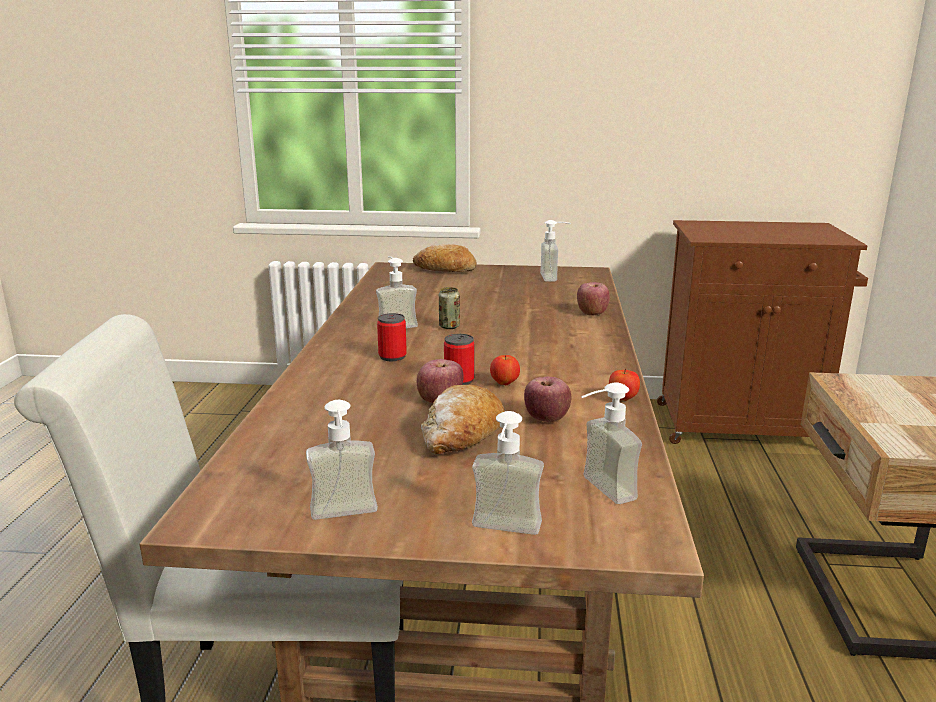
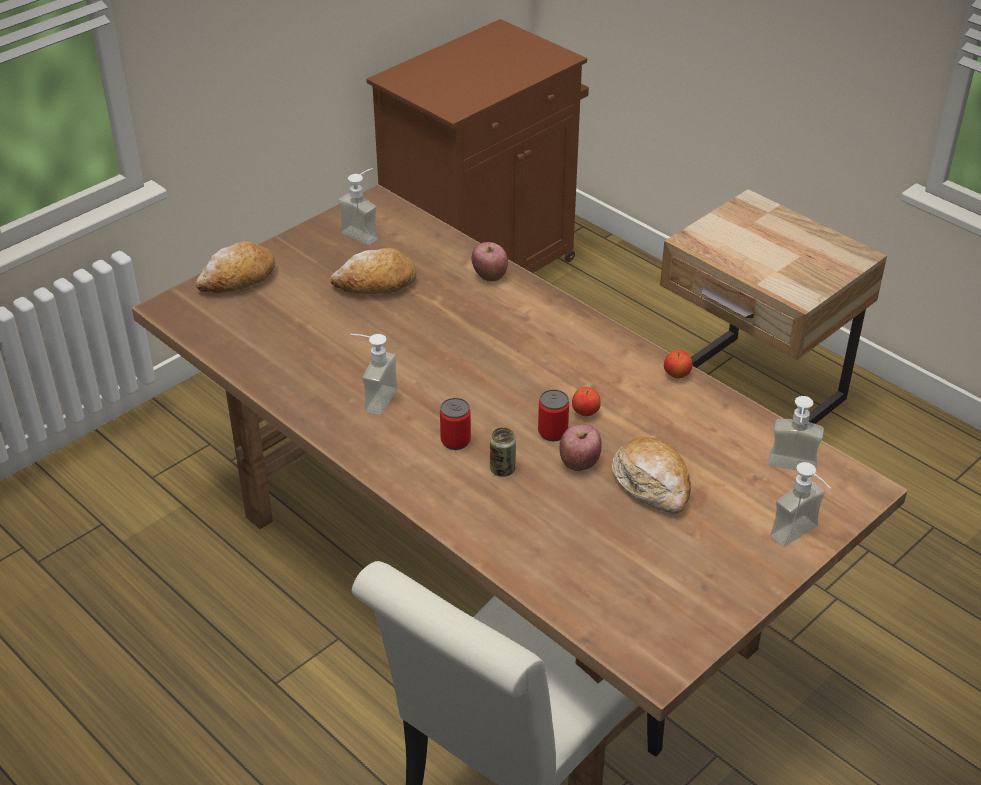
camera: 50 degrees left, 20 degrees up
soap dispenser [306,400,378,520] -> none
can [439,287,460,329] -> can moved to [490,427,516,477]
apple [524,377,572,422] -> none
none -> bread [330,248,417,294]

